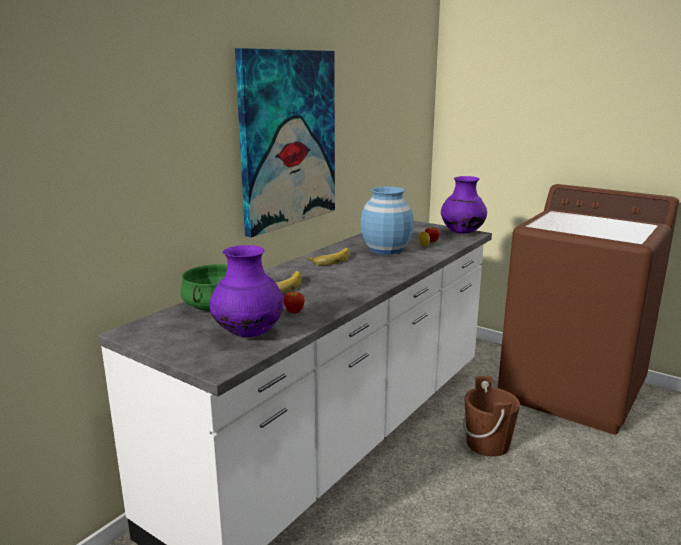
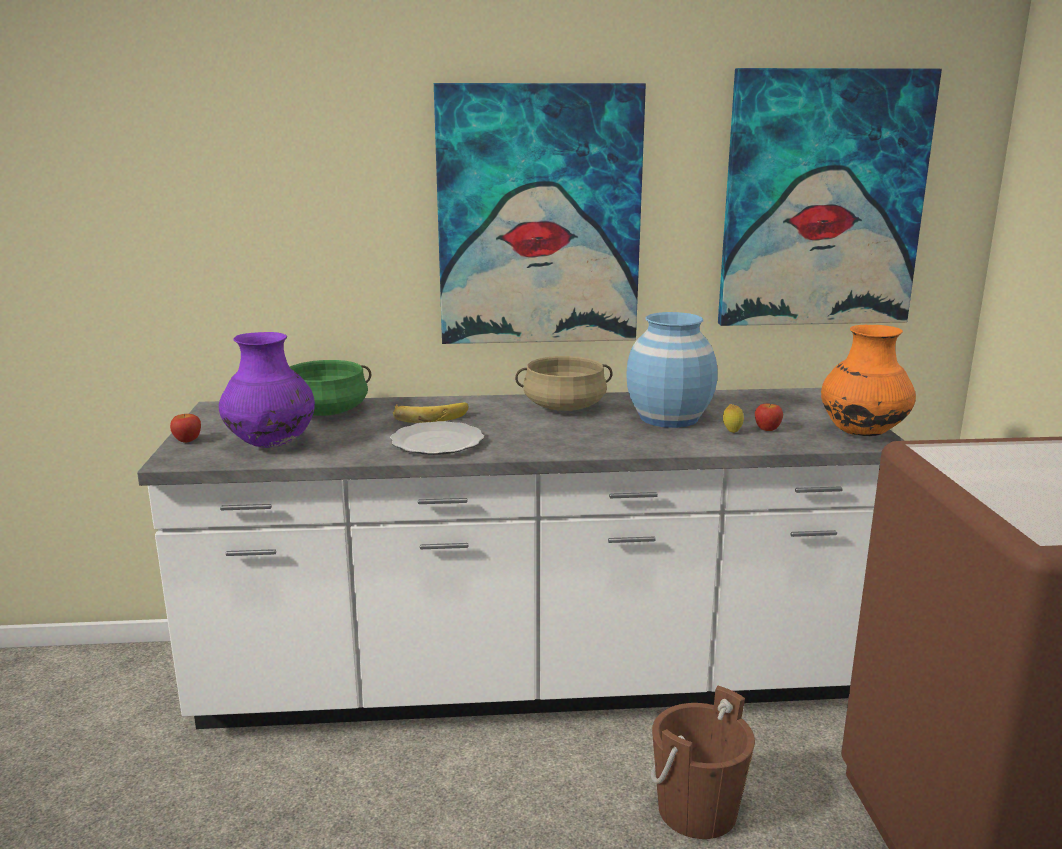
camera: 50 degrees right, 0 degrees up
apple [284,292,305,313] -> apple moved to [170,414,201,443]
banana [307,248,349,265] -> beige cooking pot [515,356,613,411]
purple vase [441,176,487,234] -> orange vase [821,325,916,436]
none -> plate [390,421,484,455]
none -> picture [718,68,942,326]

